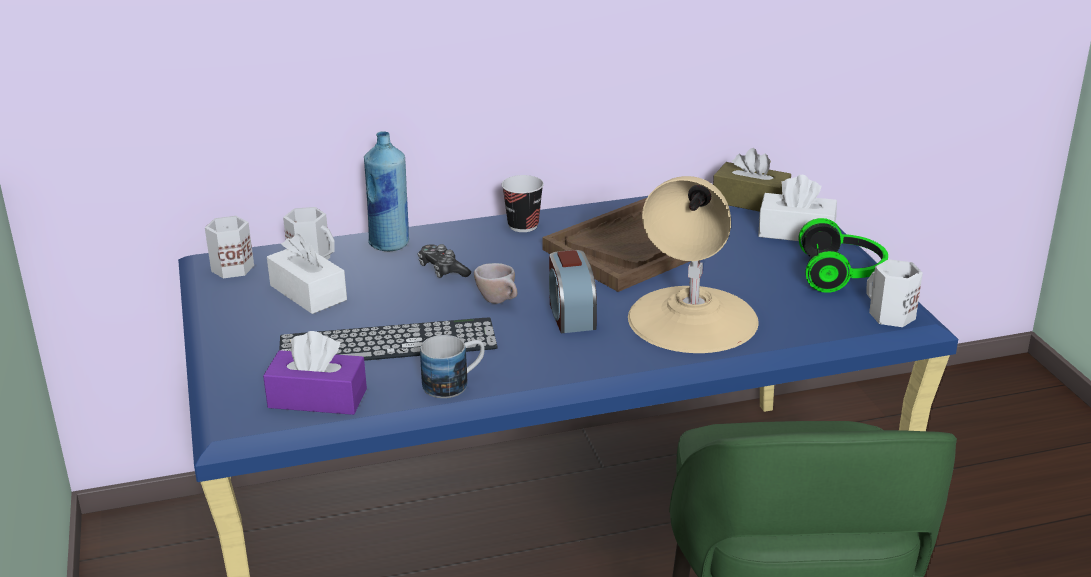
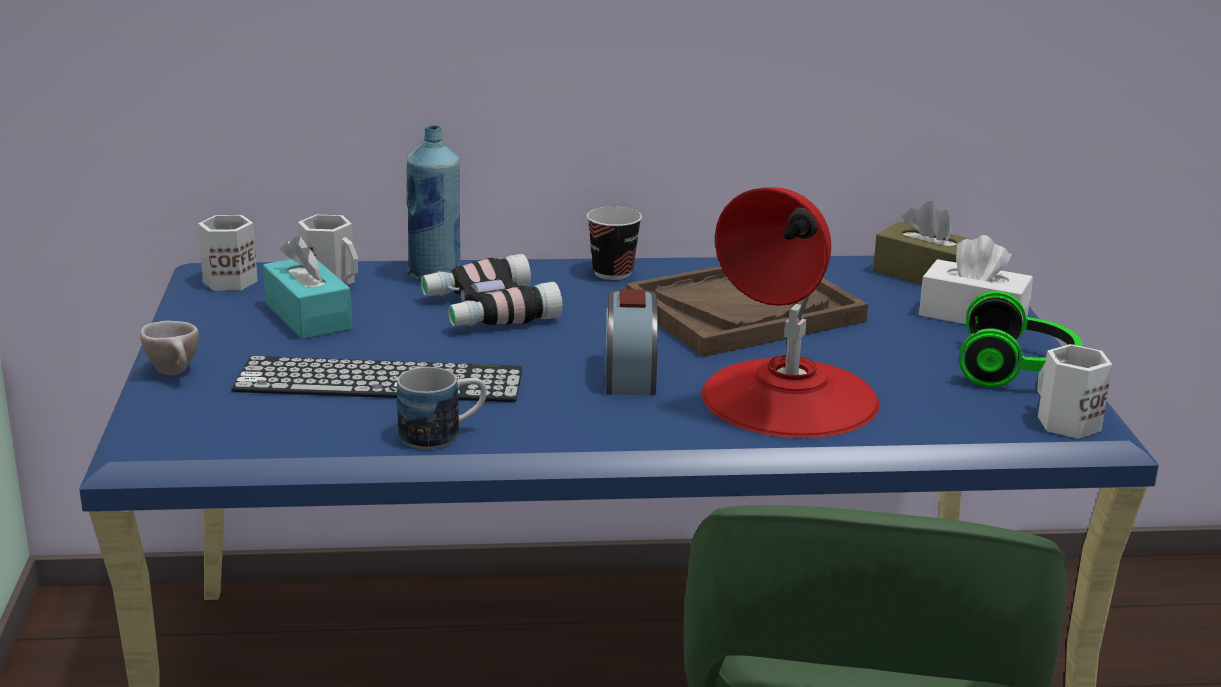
camera: 10 degrees right, 5 degrees down
purple tissue box [263,331,367,415] -> none
white tissue box [267,234,347,314] -> turquoise tissue box [263,236,352,339]
game controller [418,244,471,278] -> binoculars [421,254,563,326]
beige cup [474,263,518,304] -> beige cup moved to [140,321,199,375]
beige table lamp [628,176,759,353] -> red table lamp [702,187,879,438]

